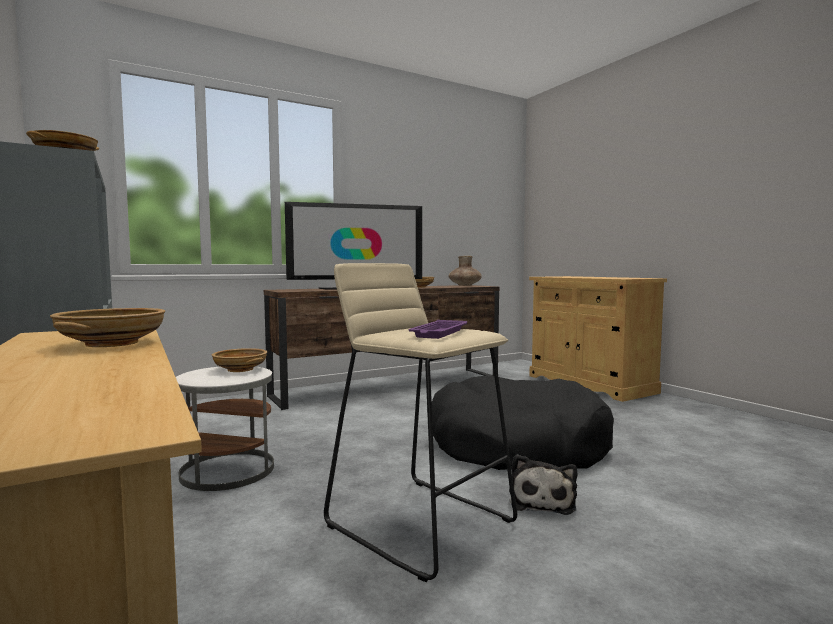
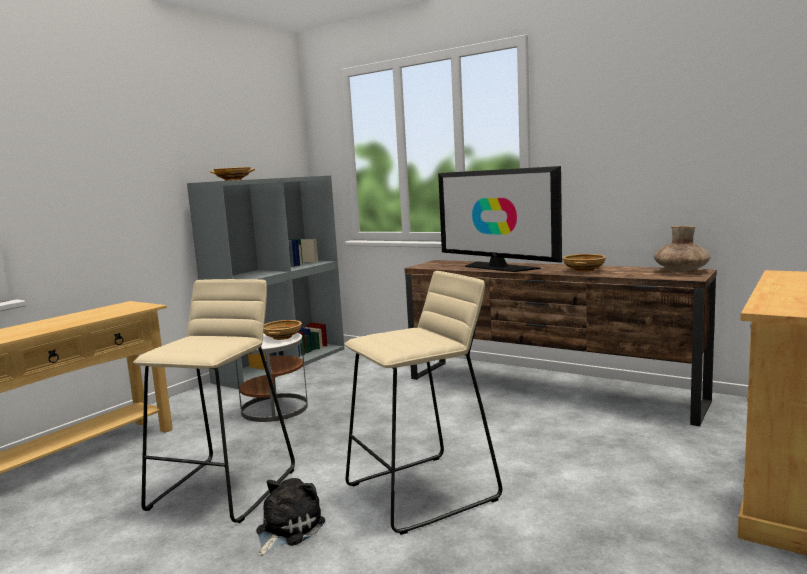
camera: 65 degrees right, 5 degrees up
beige bowl [50,308,165,347] -> none
purple tray [409,320,467,339] -> none
black dog bed [432,375,614,470] -> beige stool [344,271,502,535]
plush toy [509,454,577,515] -> plush toy turned 135 degrees clockwise [256,478,325,556]

